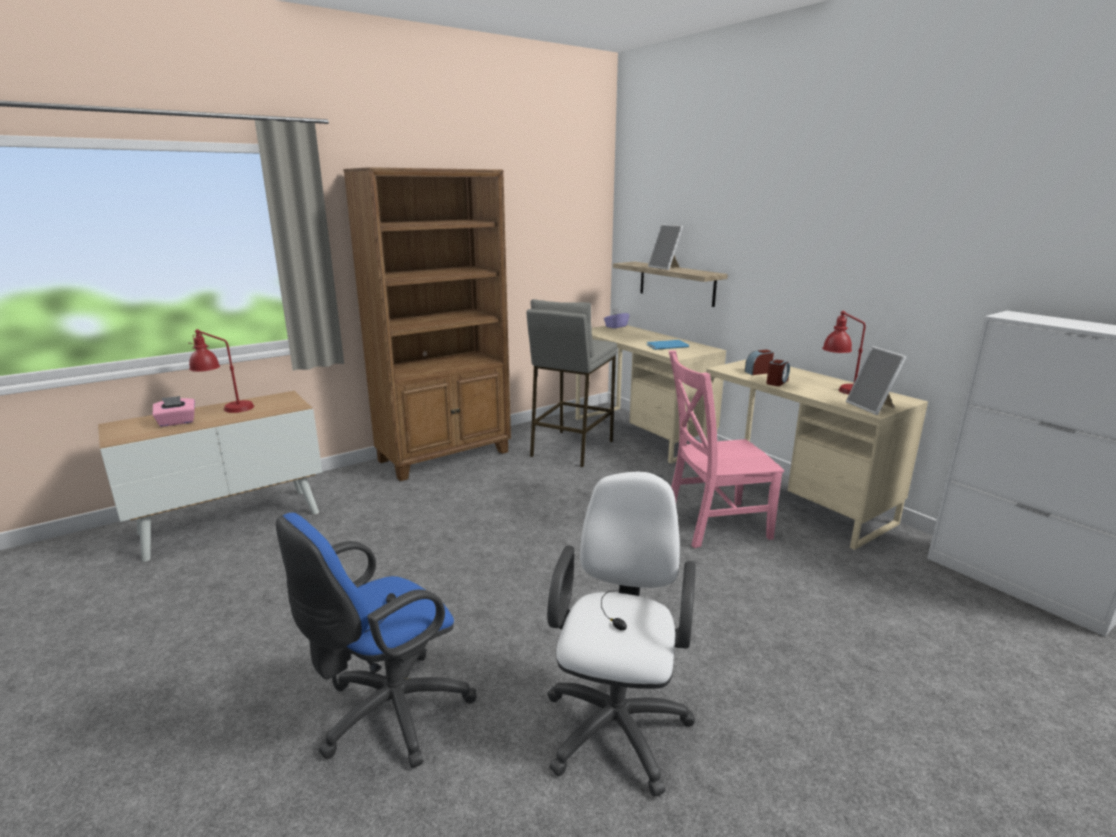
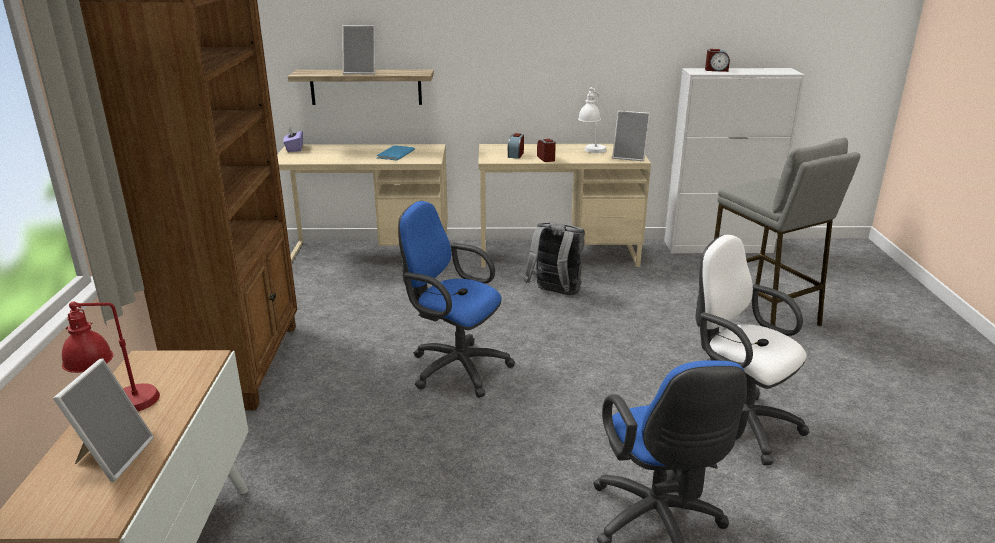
camera: 55 degrees left, 5 degrees up
pink tissue box [153,396,195,427] -> picture frame [53,358,154,482]
grey stool [526,299,617,467] -> grey stool moved to [714,137,860,326]
pink chair [669,350,784,548] -> grey backpack [524,223,585,295]
red table lamp [822,311,866,395] -> white table lamp [578,87,607,153]
none -> blue office chair [398,201,515,398]
none -> alarm clock [705,49,730,72]

